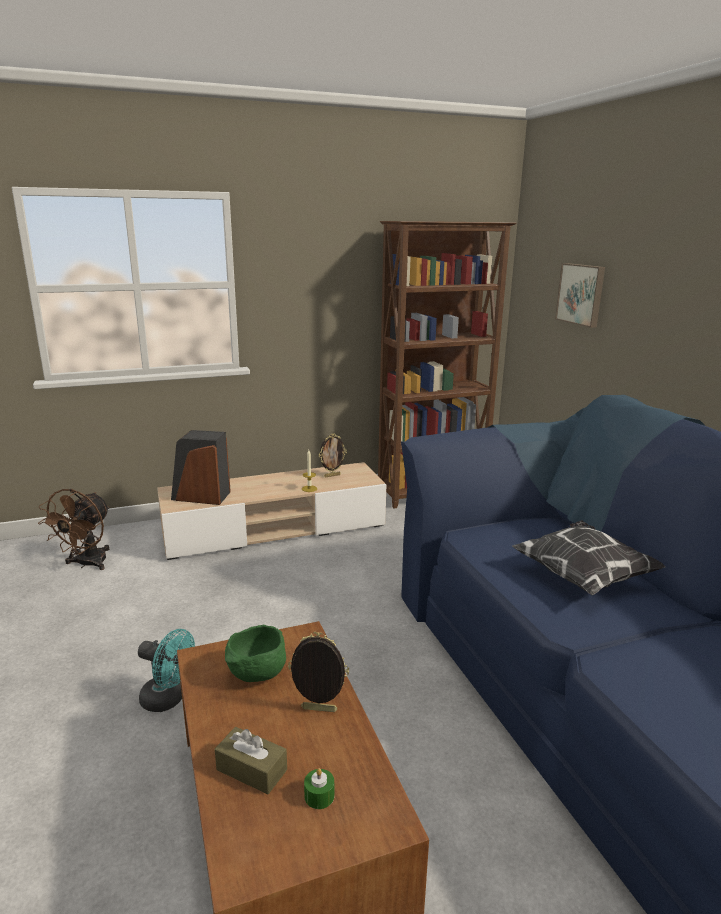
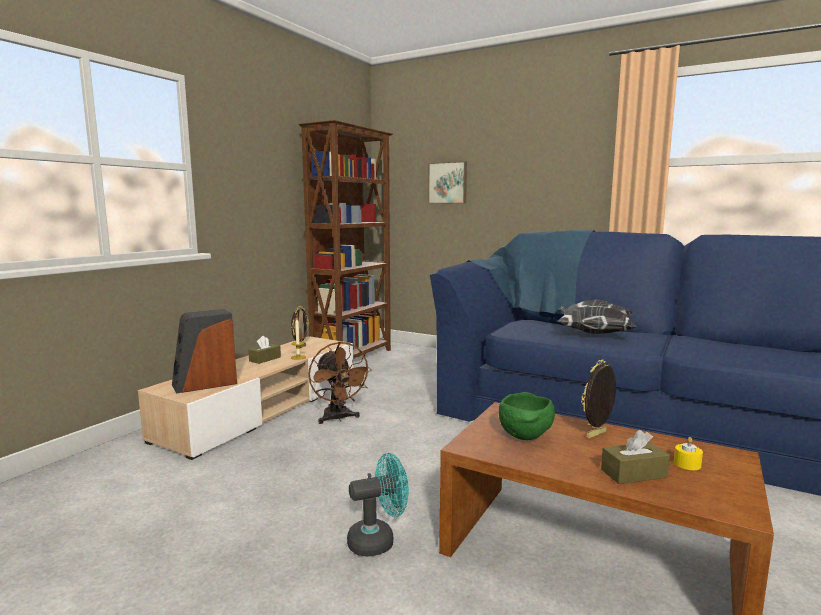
camera: 40 degrees left, 10 degrees down
brown fan [38,489,110,570] -> brown fan moved to [308,342,372,424]
green candle [304,768,334,809] -> yellow candle [674,437,703,470]
none -> brown tissue box [248,336,281,364]

